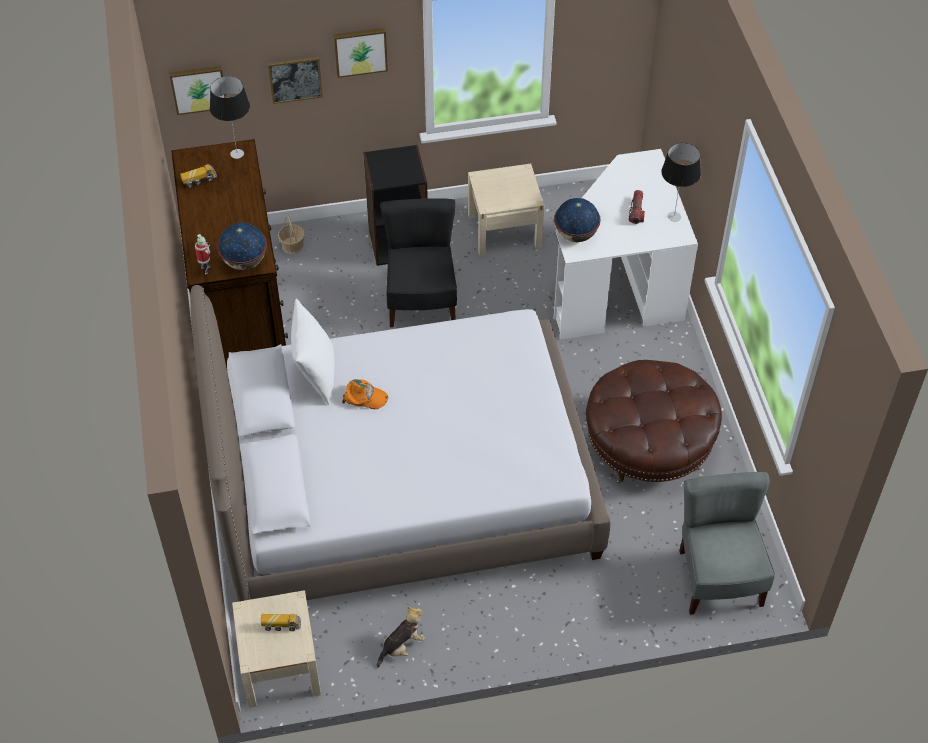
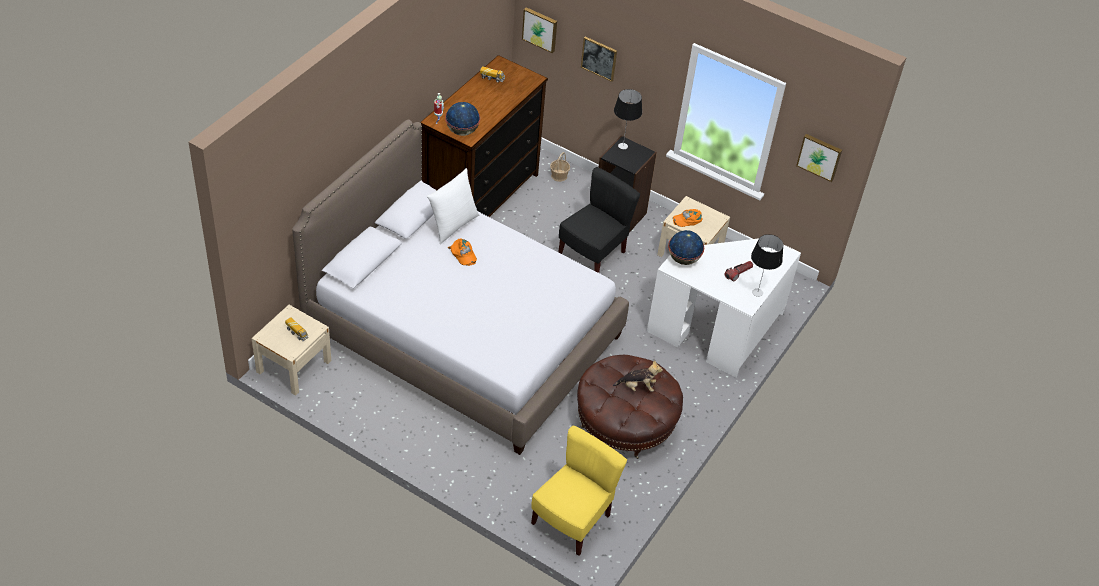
camera: 40 degrees right, 5 degrees down
table lamp [210,76,250,159] -> table lamp moved to [614,89,642,149]
picture [334,28,388,78] -> picture moved to [796,134,842,182]
plush toy [377,607,425,668] -> plush toy moved to [613,360,663,392]
grey chair [679,472,775,615] -> yellow chair [531,425,627,556]
none -> orange cap [673,209,703,227]

